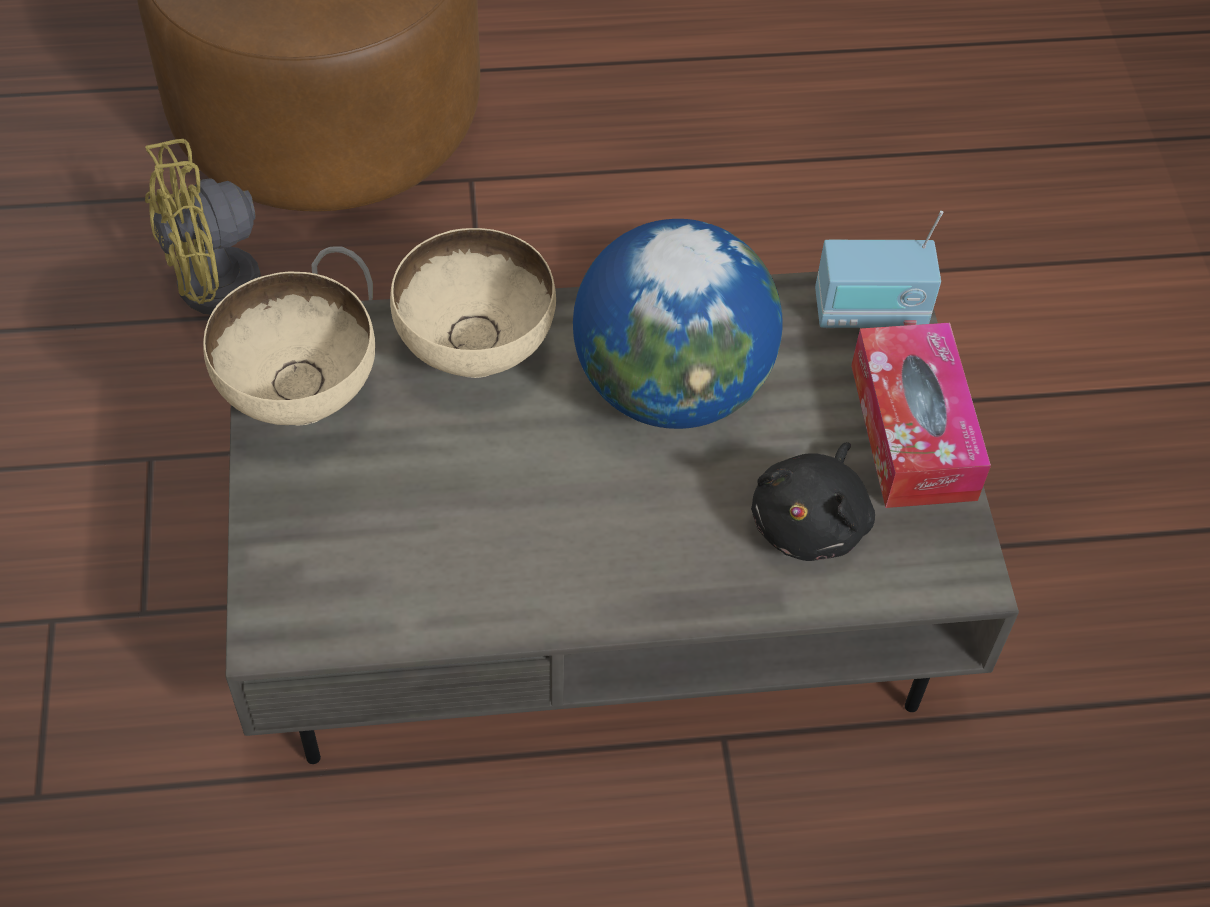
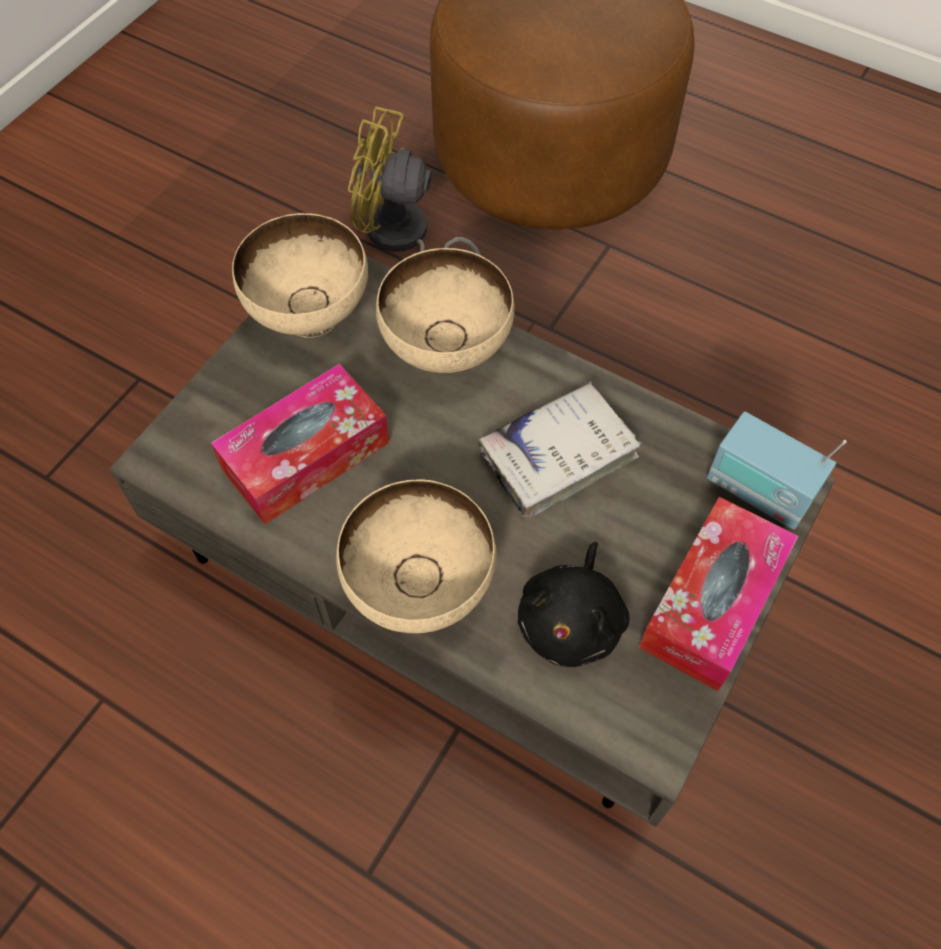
camera: 40 degrees right, 5 degrees up
globe [573,219,783,429] -> white book [478,382,642,519]
black plush toy [751,442,875,561] -> black plush toy turned 45 degrees counterclockwise [518,542,630,667]
none -> tissue box [211,364,390,524]
none -> beige bowl [336,479,497,633]

